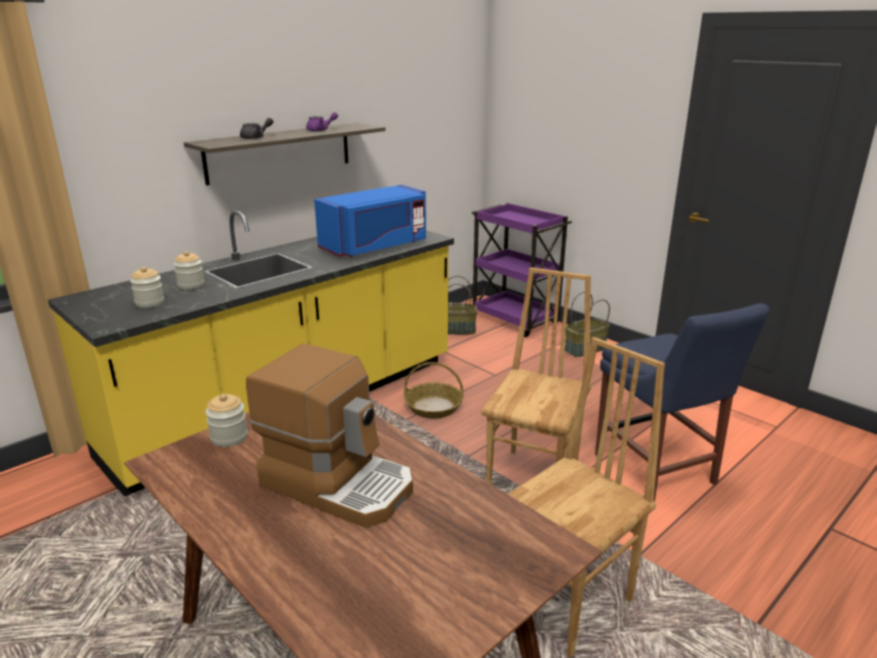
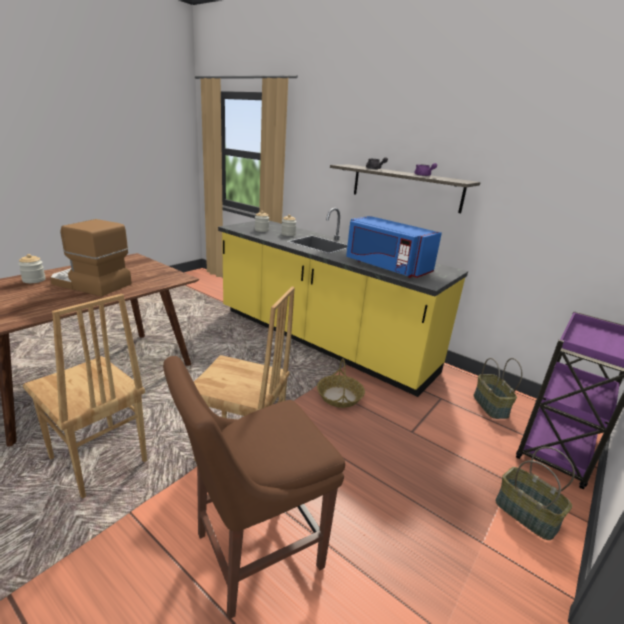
camera: 80 degrees right, 0 degrees up
jar [206,394,248,447] -> jar moved to [18,254,46,283]
coffee machine [246,344,413,528] -> coffee machine turned 90 degrees clockwise [50,219,132,297]
blue chair [595,303,769,502] -> brown chair [163,356,345,620]

